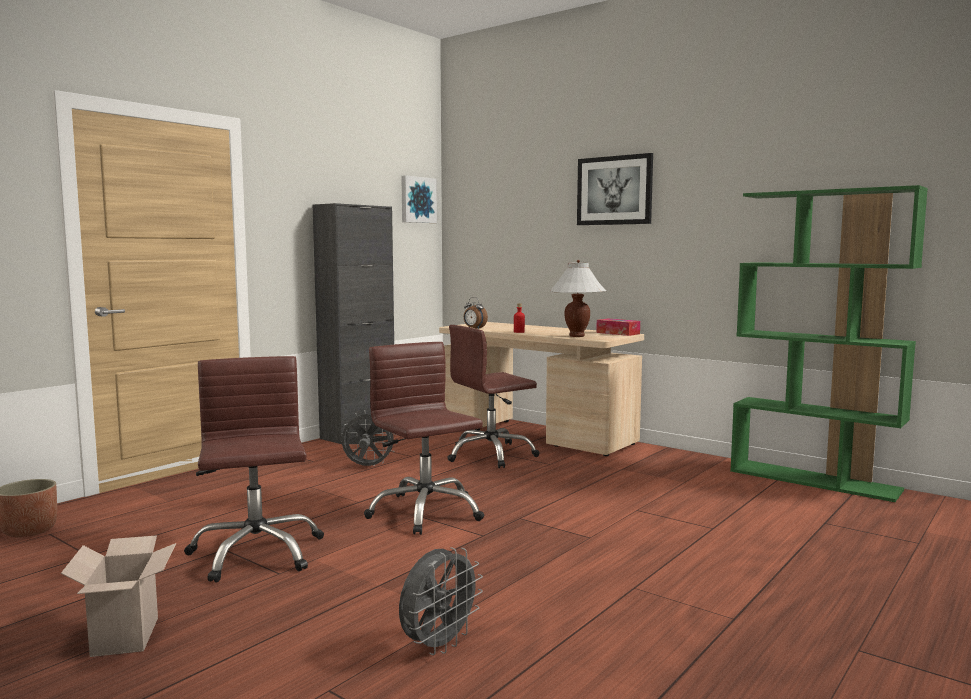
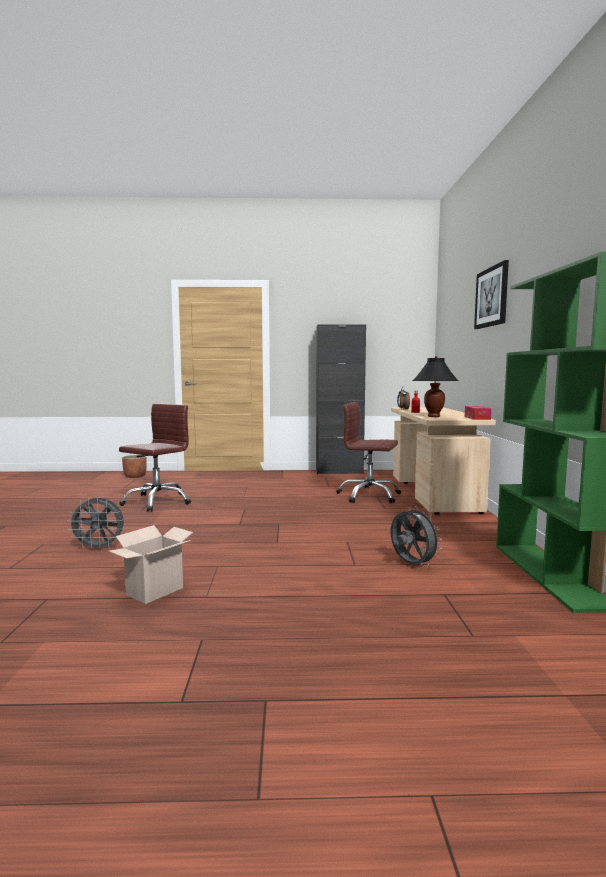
camera: 50 degrees right, 0 degrees up
cardboard box [61,535,176,657] -> cardboard box moved to [109,525,193,604]
grey fan [341,410,397,466] -> grey fan moved to [390,506,442,566]
brown office chair [364,342,484,535] -> none
picture [401,175,437,223] -> none
white table lamp [549,260,606,337] -> black table lamp [413,356,458,417]

